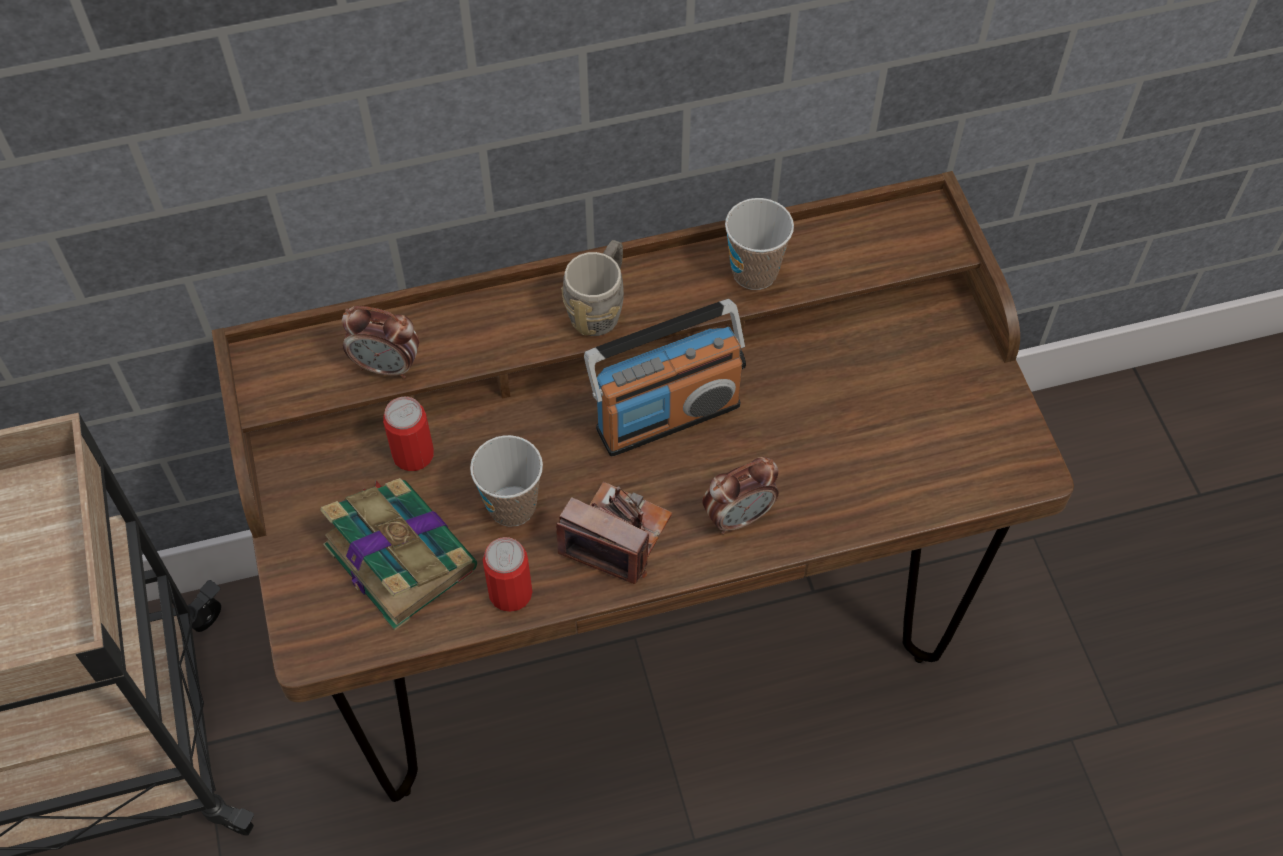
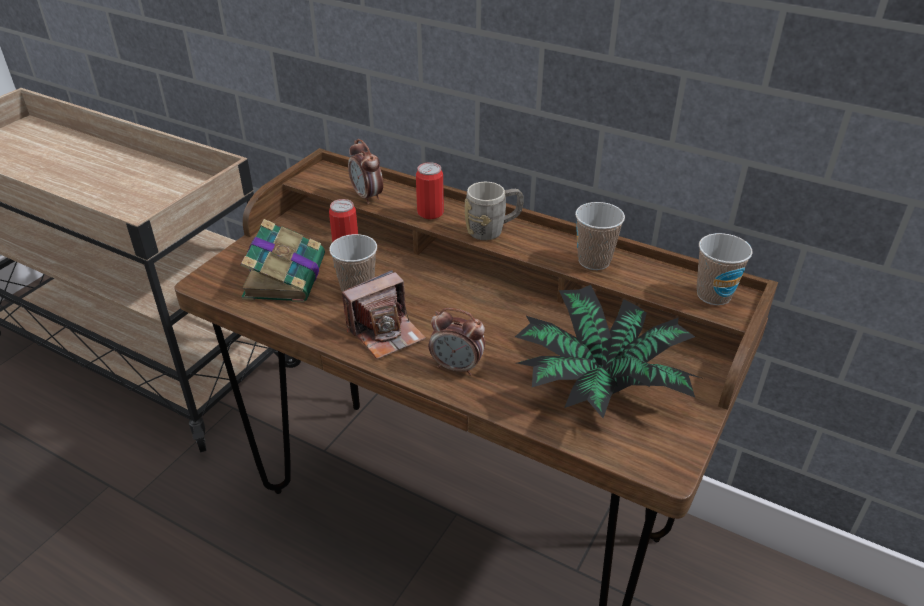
camera: 45 degrees right, 20 degrees down
can [483,537,533,612] -> can moved to [416,162,444,219]
camera [556,482,672,584] -> camera turned 75 degrees clockwise [342,270,426,359]
radio [584,299,746,457] -> none
none -> potted plant [515,285,704,418]
none -> cup [697,233,753,305]

